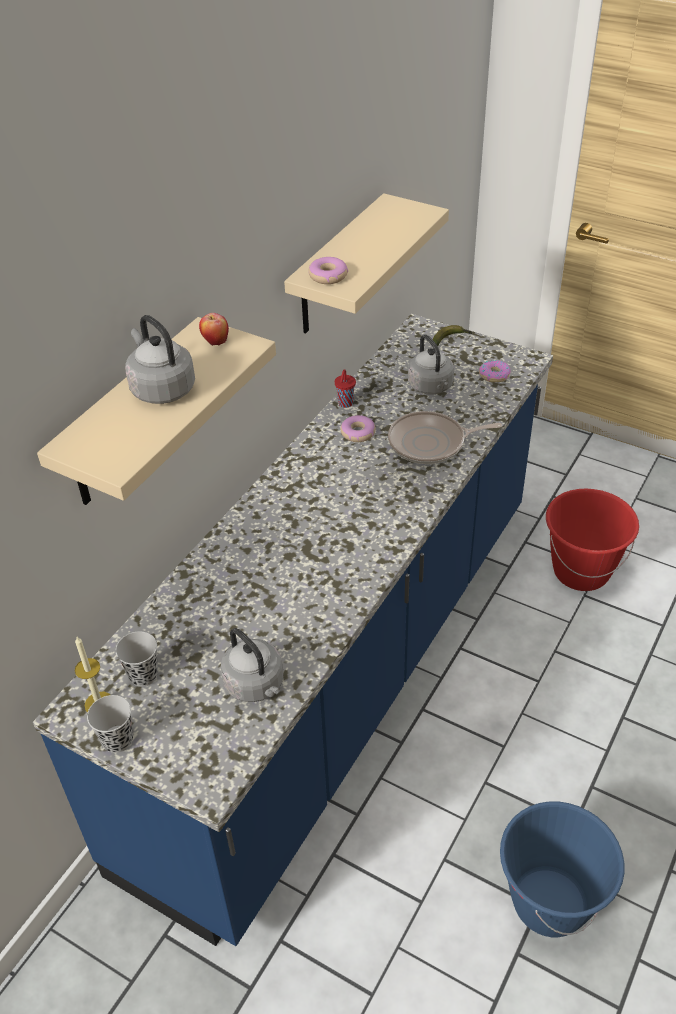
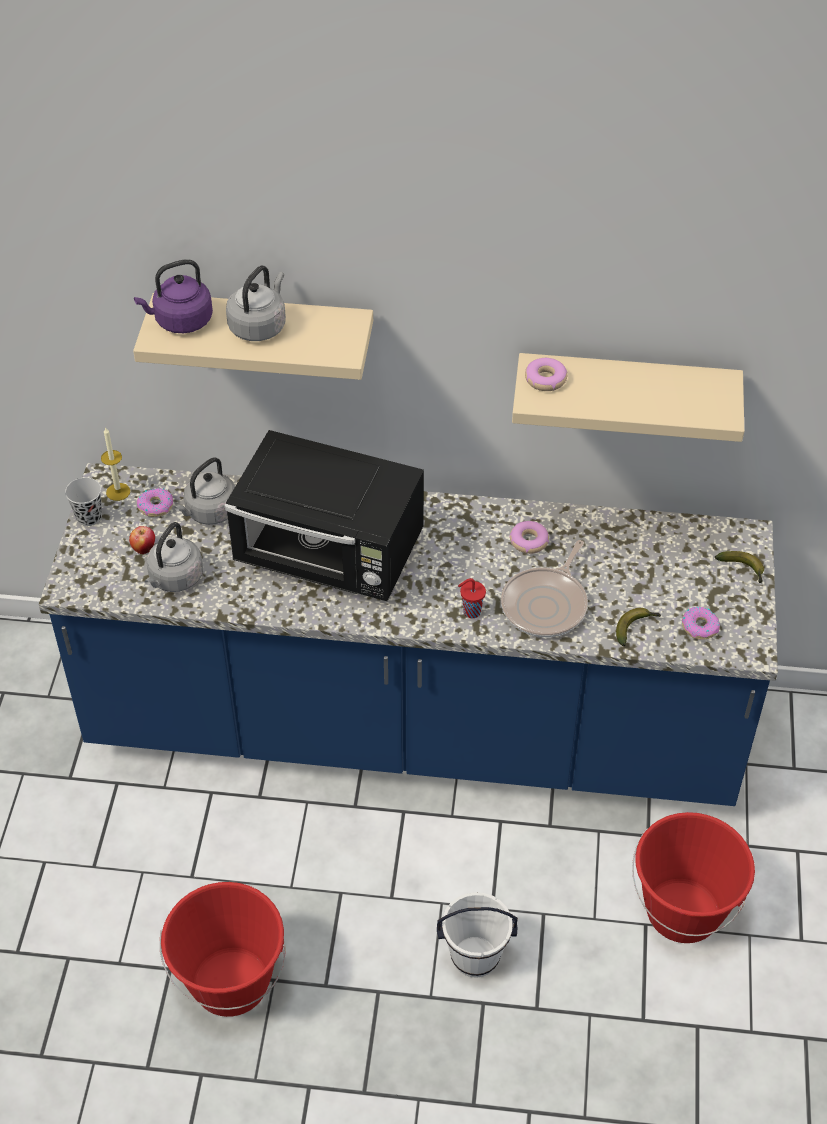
camera: 65 degrees right, 5 degrees up
black cup [116,631,158,687] -> donut [137,488,173,517]
apple [199,313,229,346] -> apple moved to [129,526,155,554]
red cup [335,369,356,408] -> red cup moved to [458,578,486,618]
frying pan [388,411,502,464] -> frying pan turned 120 degrees counterclockwise [501,540,588,637]
grey kettle [408,334,454,395] -> grey kettle moved to [174,457,235,525]
blue bucket [500,802,625,937] -> red bucket [160,882,286,1017]
none -> purple kettle [134,259,213,333]
none -> black microwave [225,430,424,601]
none -> white bucket [437,892,518,978]
none -> banana [616,608,661,646]

